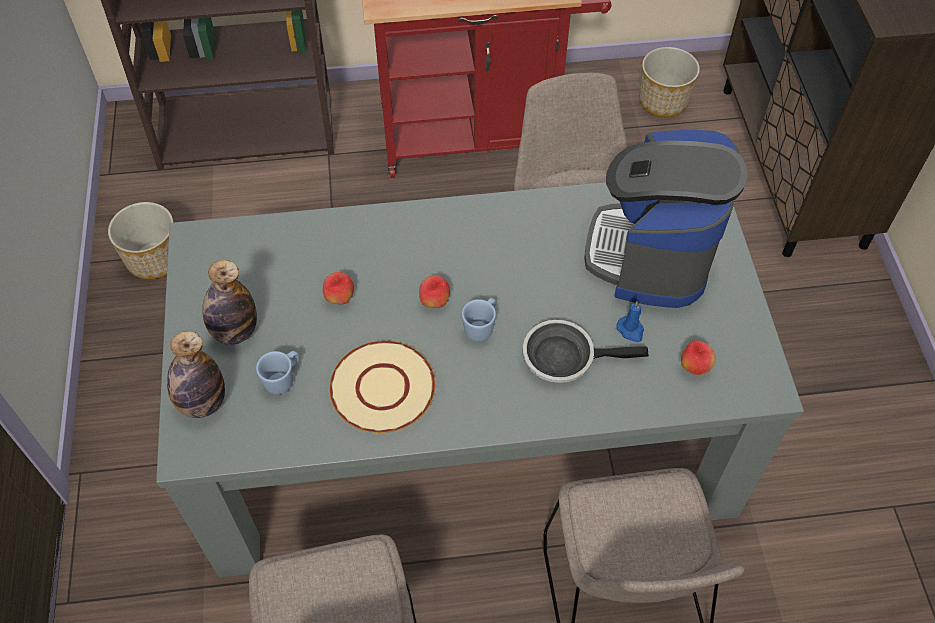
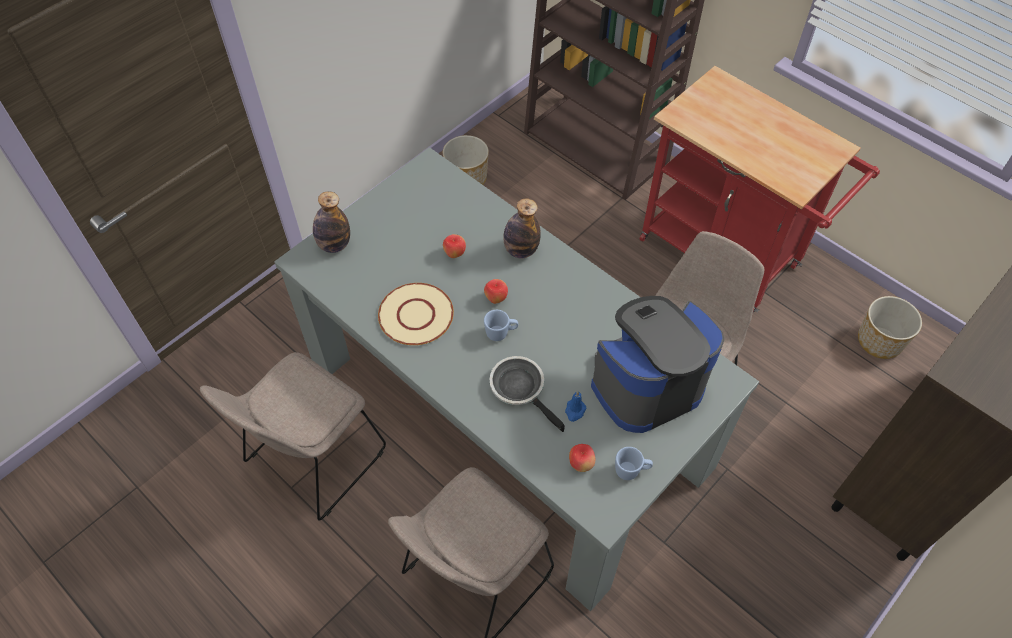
camera: 50 degrees right, 0 degrees up
bottle [203,260,257,345] -> bottle moved to [503,198,541,258]
blue mug [256,351,299,394] -> blue mug moved to [615,447,653,480]

